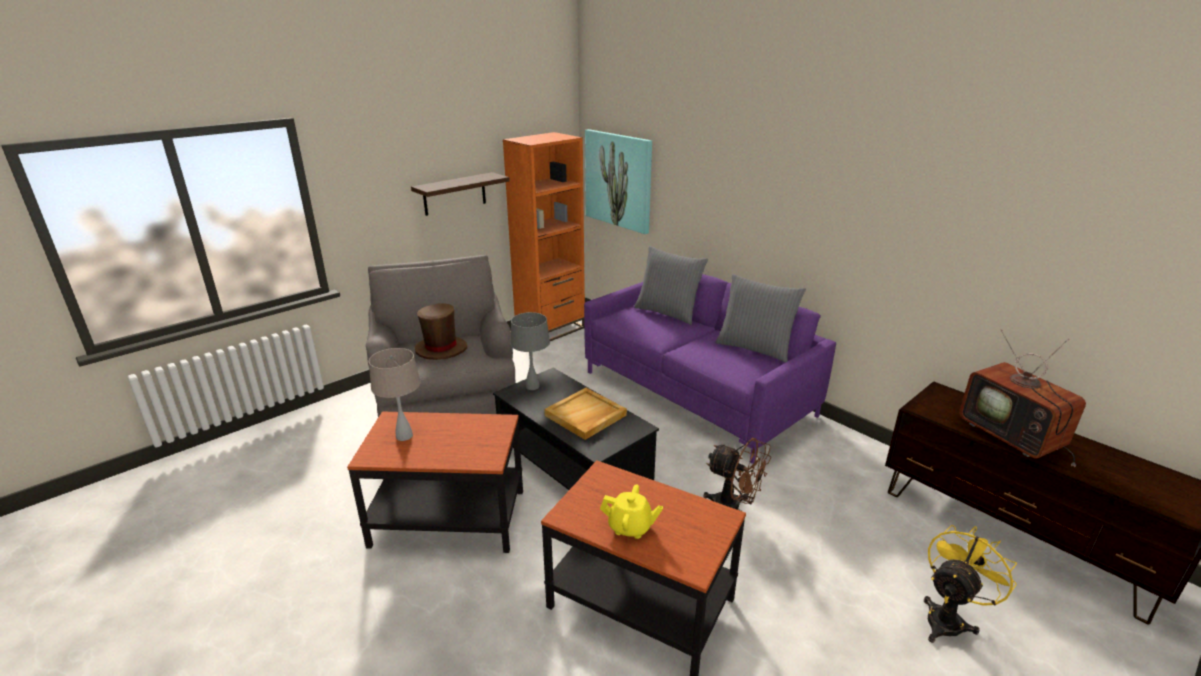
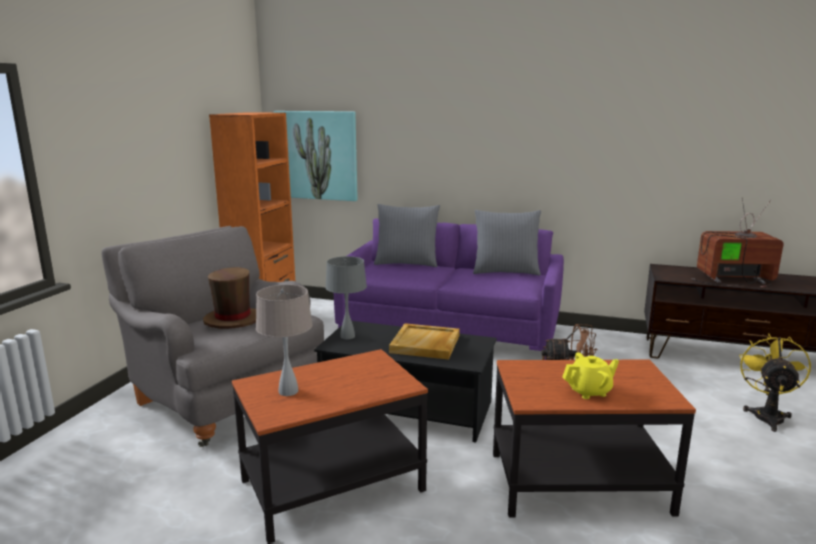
camera: 30 degrees left, 10 degrees down
shelf [411,172,510,216] -> none
television [959,329,1086,467] -> television turned 150 degrees clockwise [691,197,783,287]

